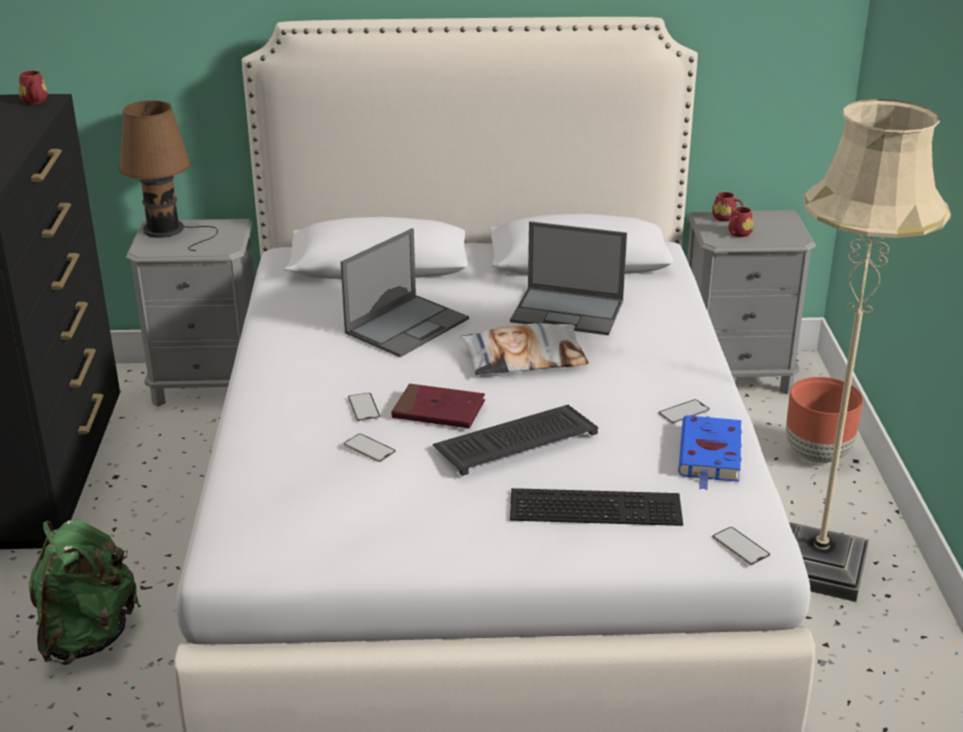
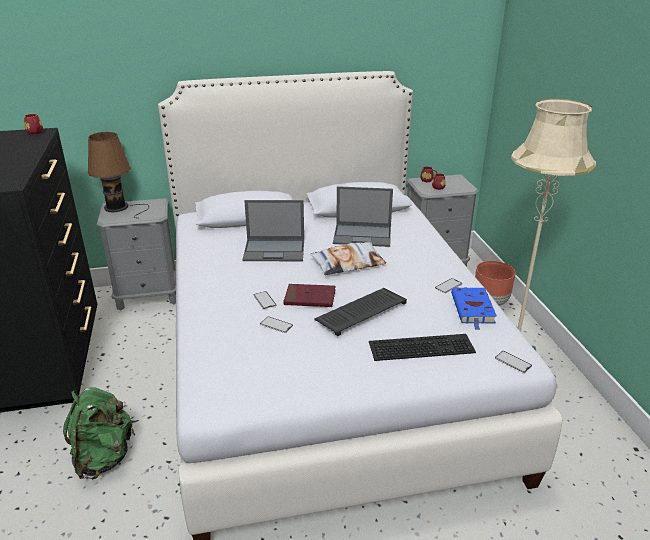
camera: 10 degrees left, 0 degrees up
laptop [341,228,469,357] -> laptop turned 60 degrees clockwise [242,200,304,261]

